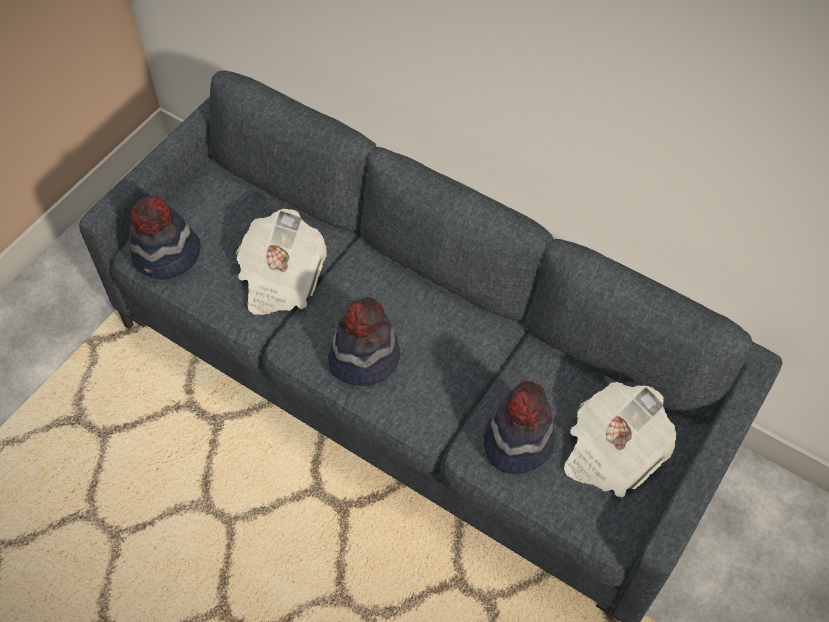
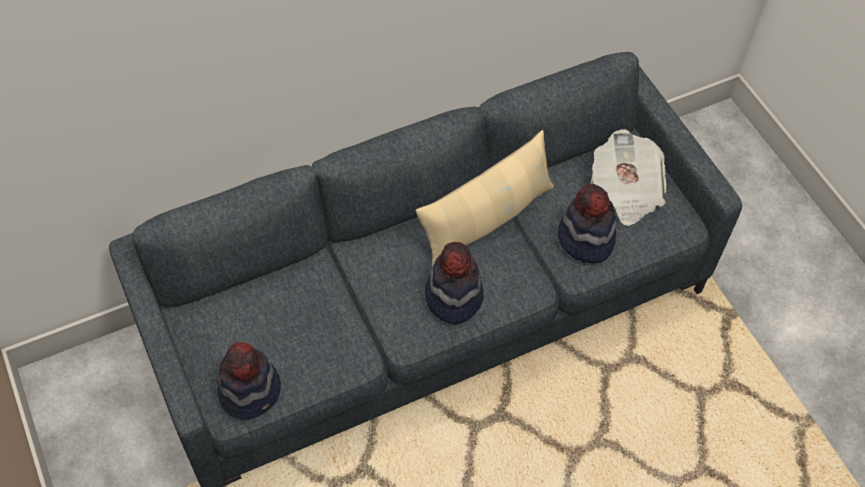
camera: 60 degrees left, 0 degrees up
newspaper [236,209,327,315] -> none
none -> beige pillow [416,130,554,267]

